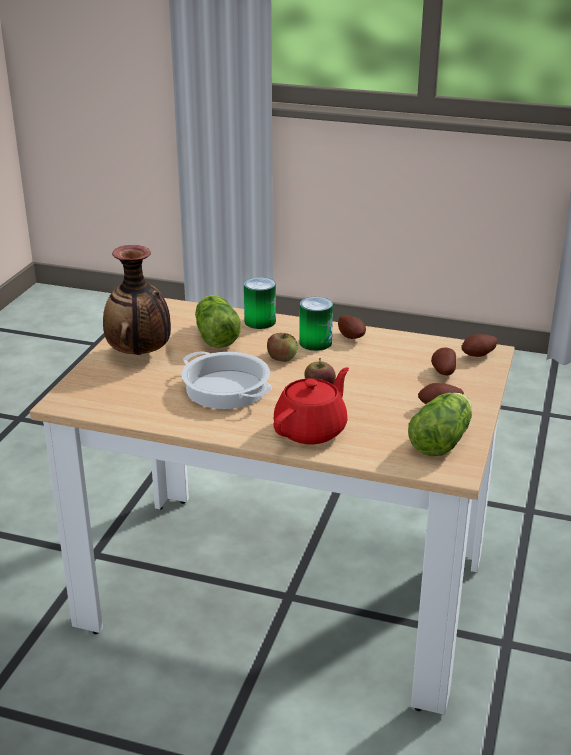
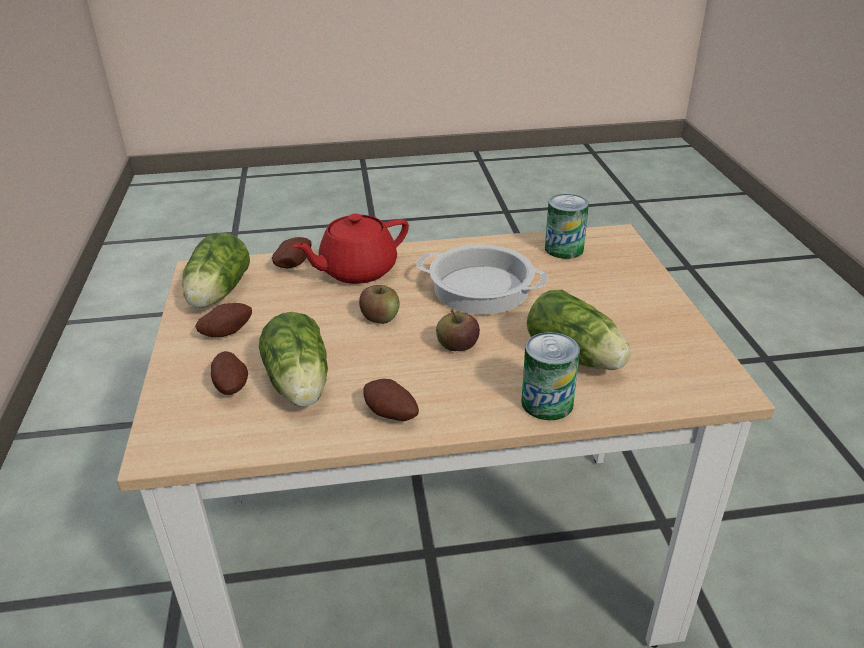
camera: 155 degrees right, 5 degrees up
vase [103,245,171,355] -> none
red teapot [273,367,349,444] -> red teapot turned 45 degrees clockwise [292,214,409,284]
can [299,297,333,351] -> can moved to [545,194,589,259]
potato [462,334,498,357] -> potato moved to [272,237,311,268]
none -> lettuce [259,312,328,407]

